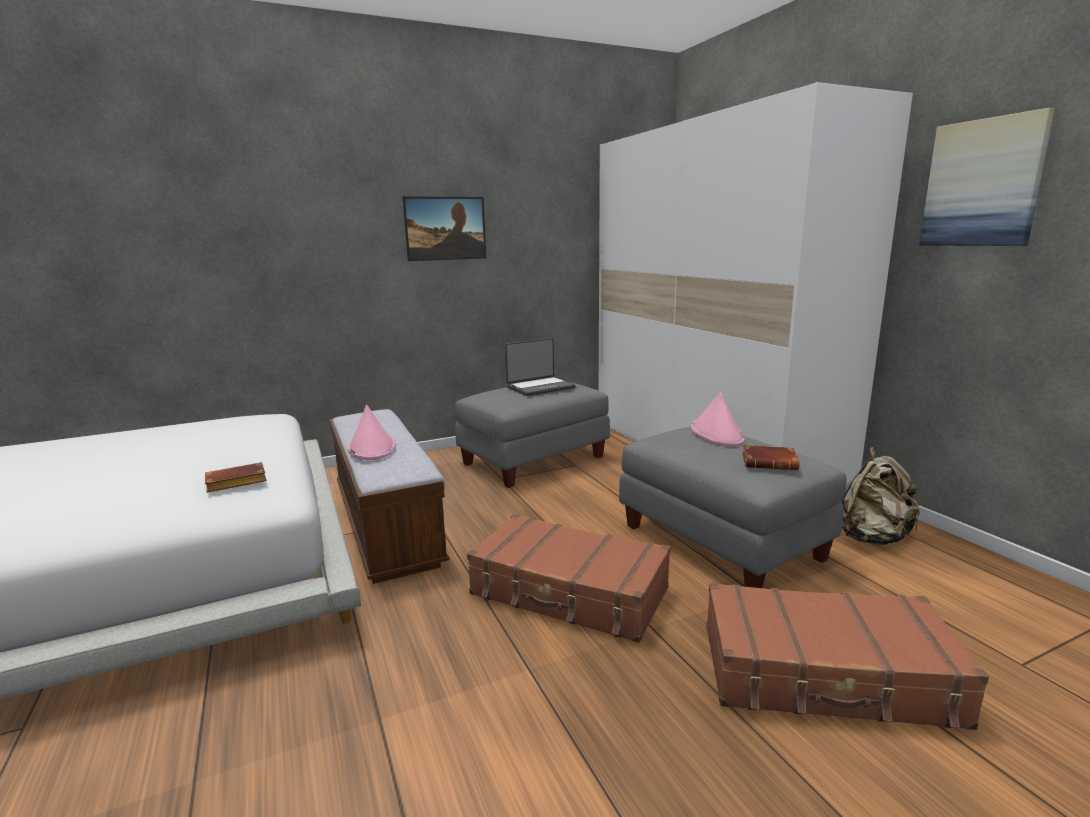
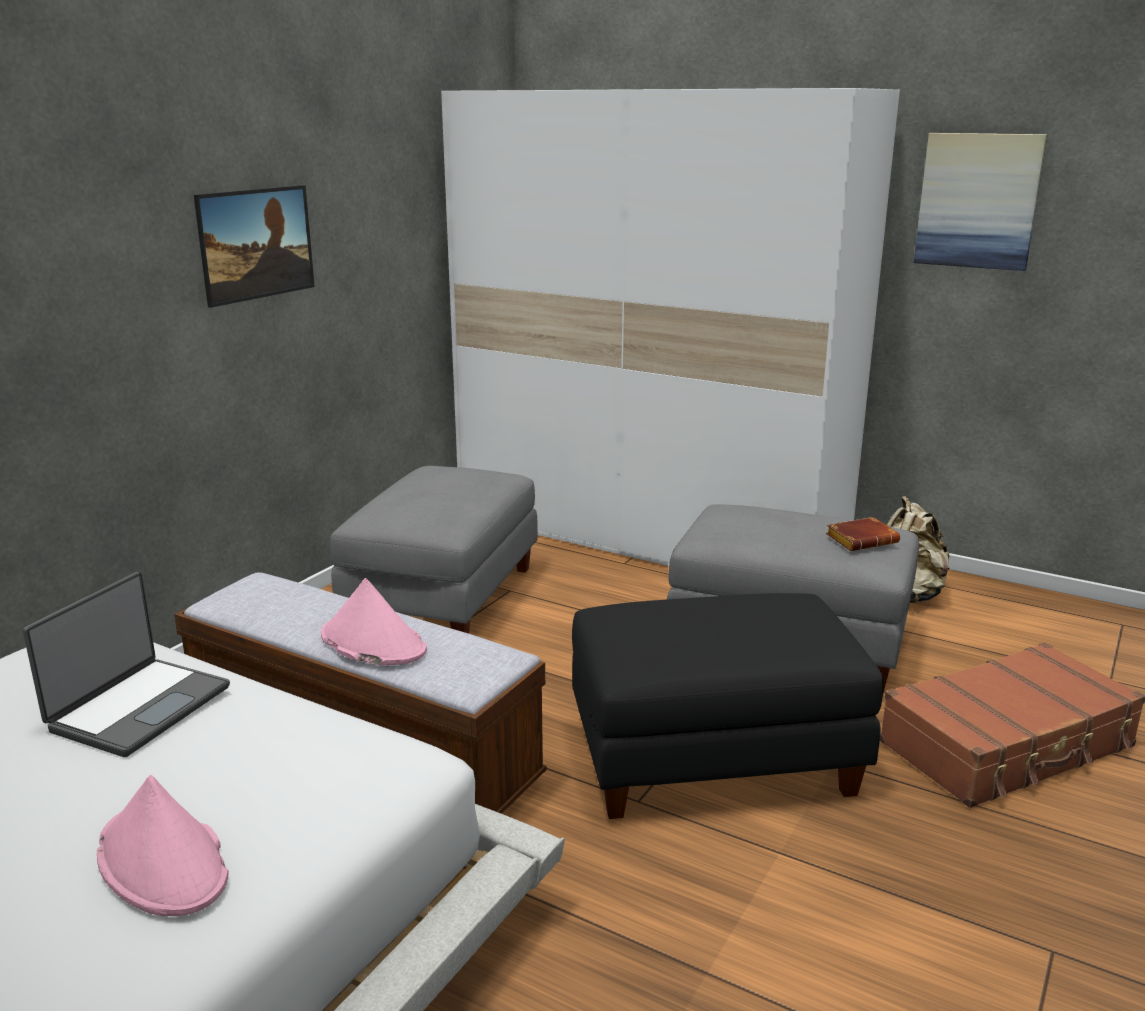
camera: 35 degrees left, 5 degrees up
brown book [205,462,267,493] -> none
brown suitcase [467,514,670,643] -> black ottoman [572,593,884,819]
laptop [505,338,575,396] -> laptop moved to [23,572,230,757]
pink hat [691,392,745,447] -> pink hat moved to [97,775,229,916]

